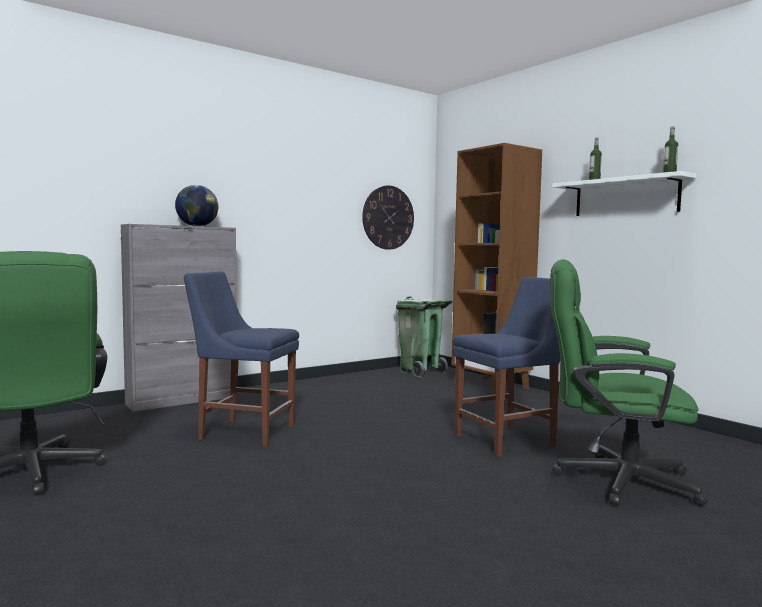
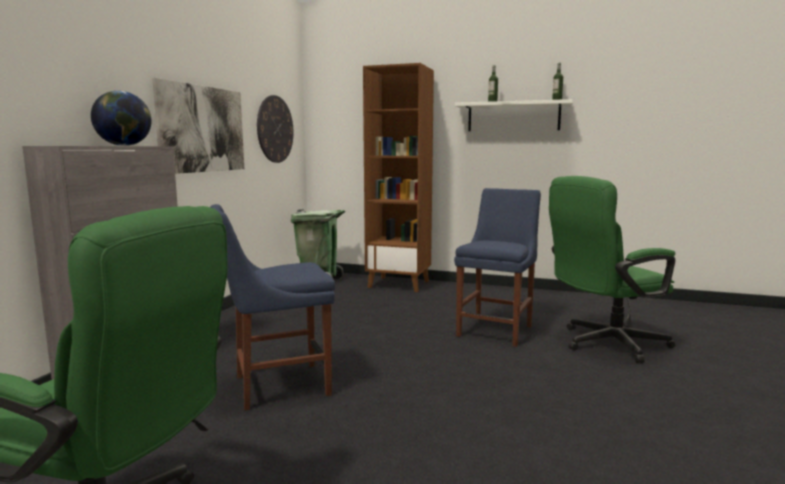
camera: 35 degrees left, 5 degrees up
none -> picture [152,78,244,174]

